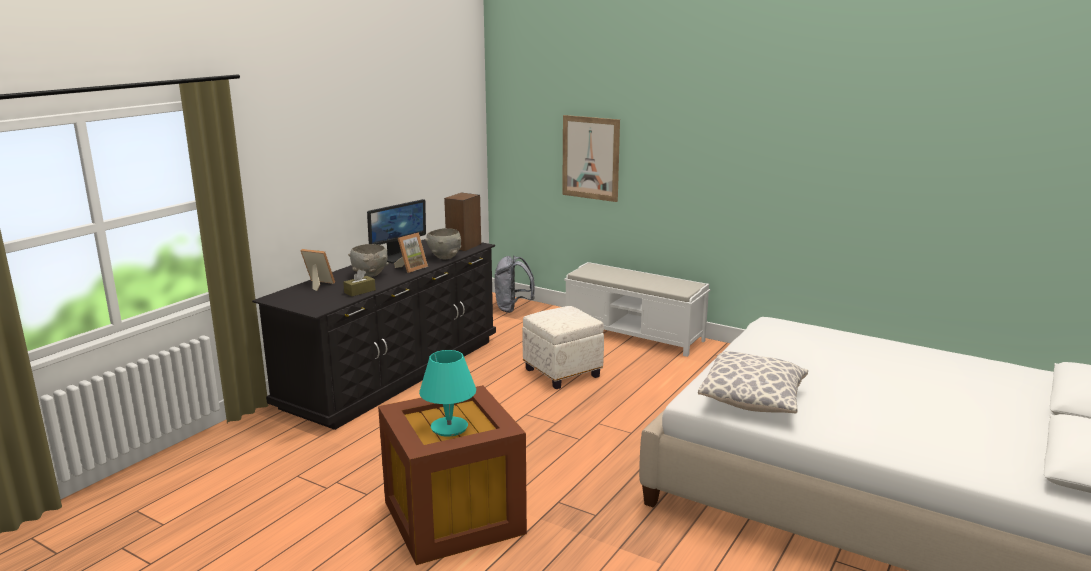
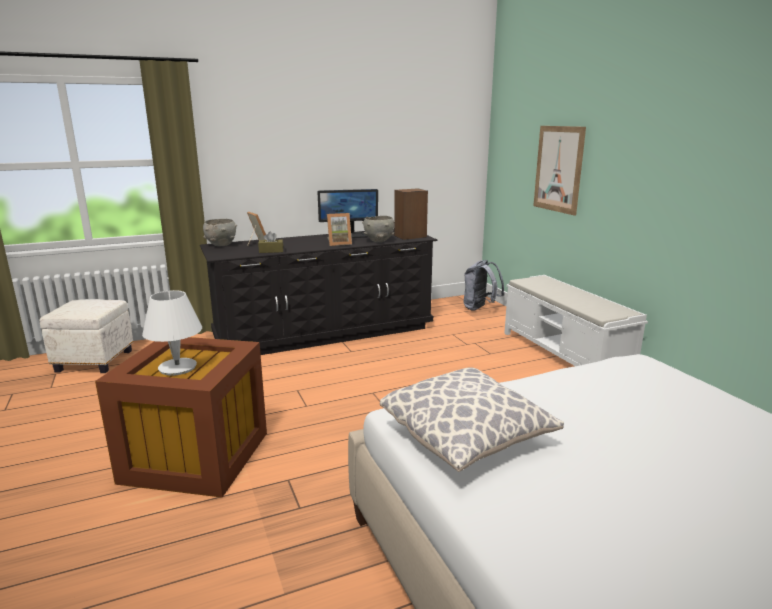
camera: 35 degrees right, 0 degrees up
grey bowl [348,244,389,277] -> grey bowl moved to [203,219,237,246]
turquoise table lamp [419,350,476,436] -> white table lamp [142,290,202,376]
white ottoman [522,306,604,389] -> white ottoman moved to [40,299,133,373]

